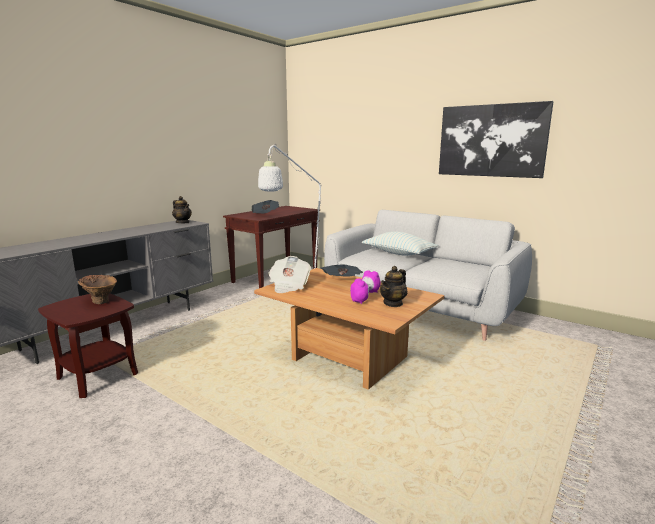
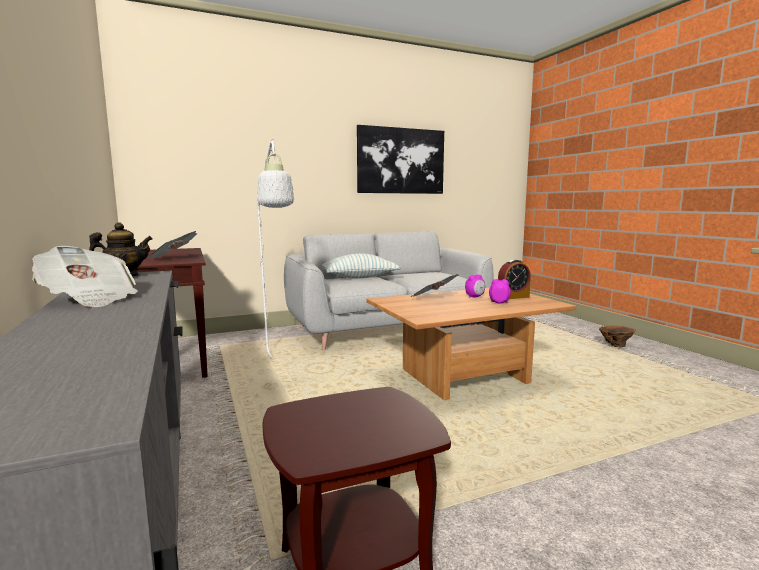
camera: 60 degrees left, 5 degrees down
brown vase [78,275,117,304] -> brown vase moved to [599,326,636,348]
newspaper [268,256,311,293] -> newspaper moved to [32,246,138,307]
teapot [380,266,407,307] -> alarm clock [498,260,531,299]

